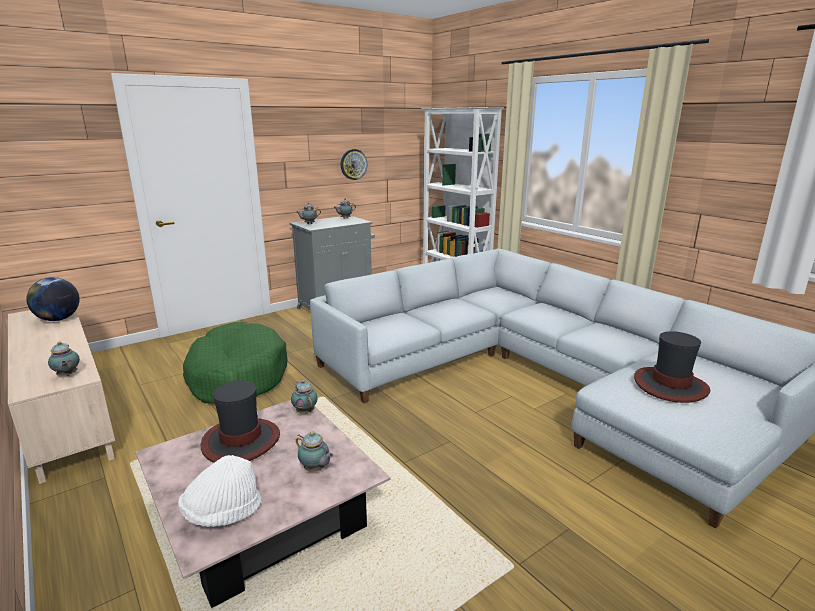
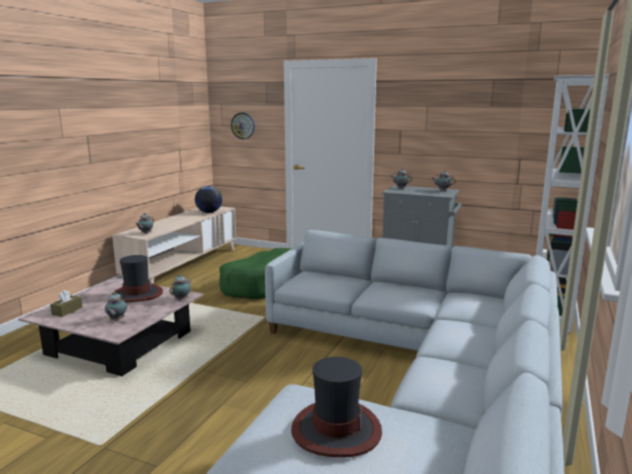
camera: 60 degrees right, 5 degrees down
white hat [178,455,261,527] -> brown tissue box [50,290,83,317]
wall clock [341,149,367,180] -> wall clock moved to [231,113,255,139]

